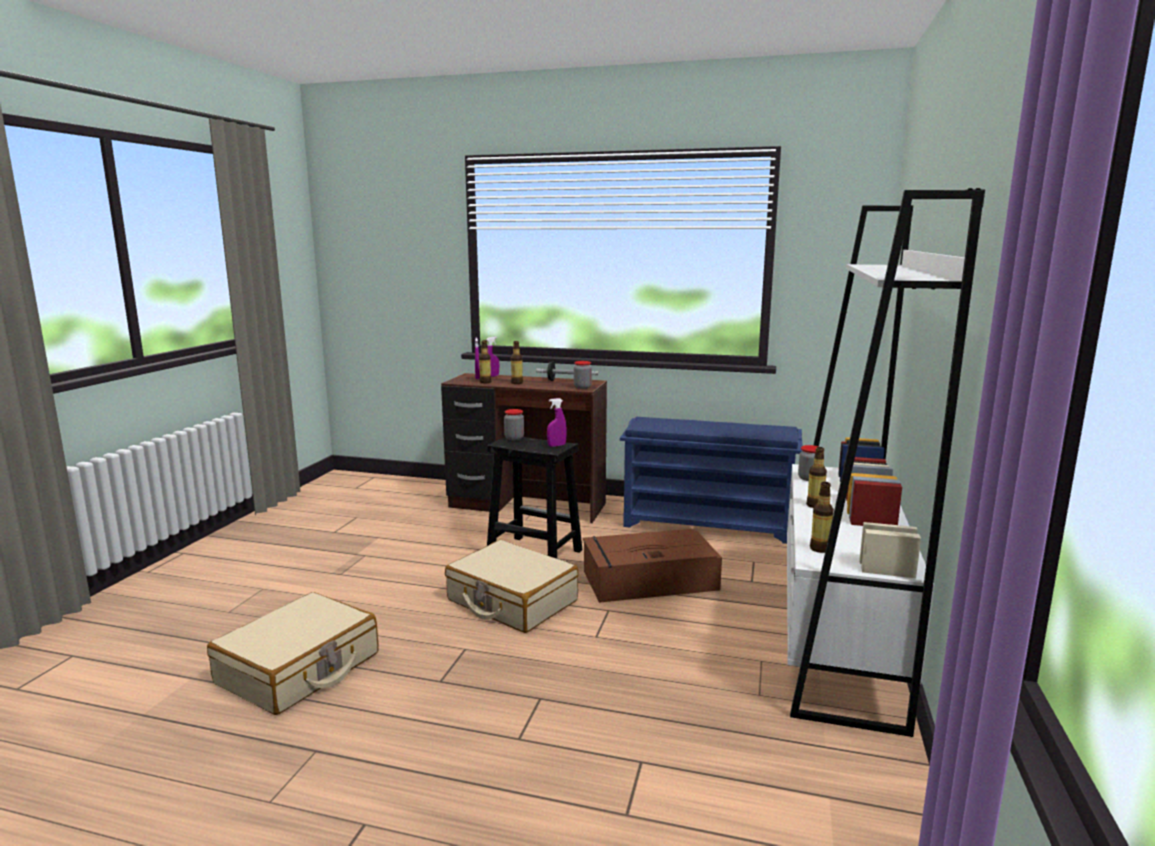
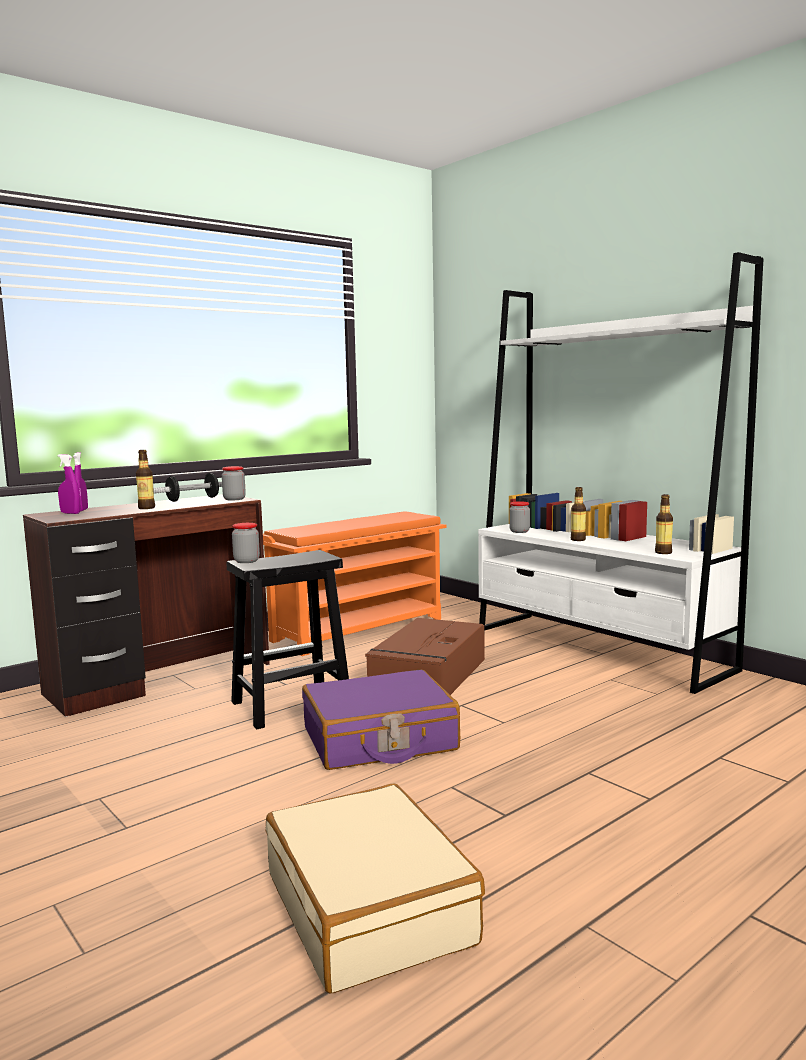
camera: 55 degrees left, 5 degrees down
beige suitcase [445,540,579,633] -> purple suitcase [302,670,460,770]
bottle [479,340,491,383] -> none
purple spray bottle [547,398,567,447] -> none
blue shoe rack [620,417,803,544] -> orange shoe rack [263,511,446,656]

